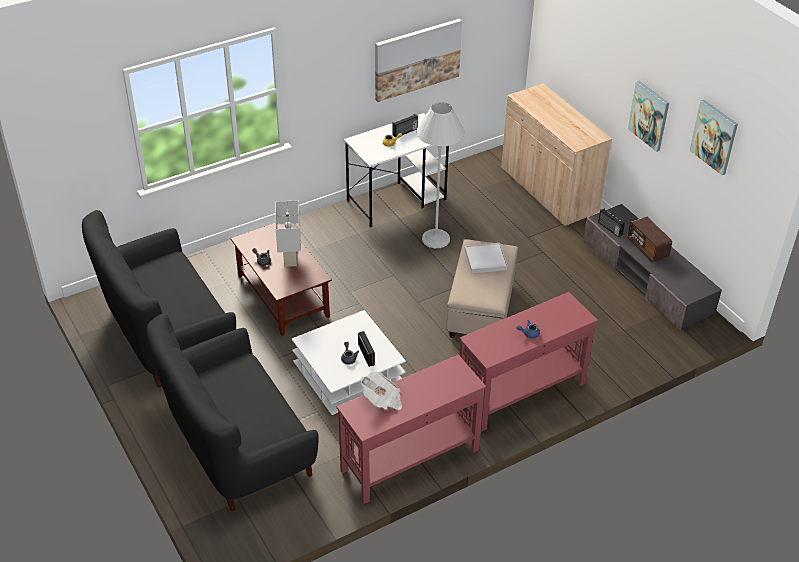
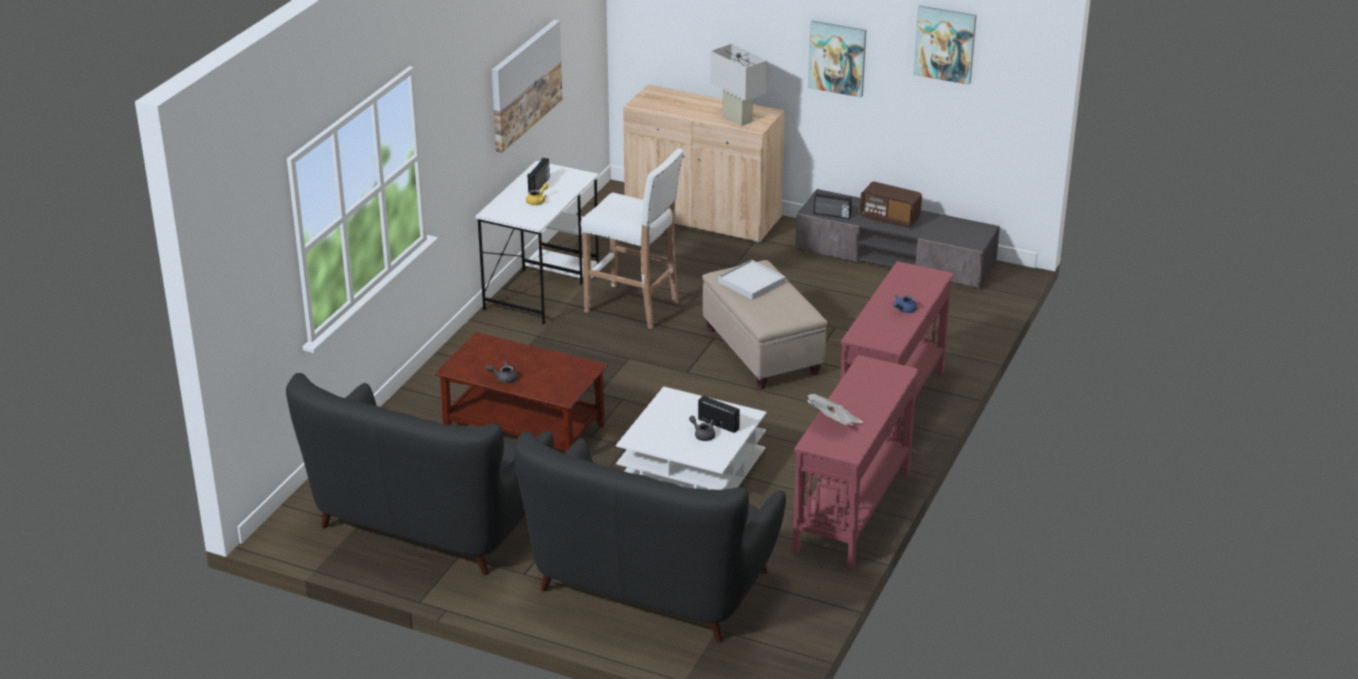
camera: 35 degrees left, 10 degrees down
white table lamp [276,200,301,267] -> white table lamp moved to [710,44,767,126]
white floor lamp [416,102,465,248] -> white stool [581,148,684,329]

